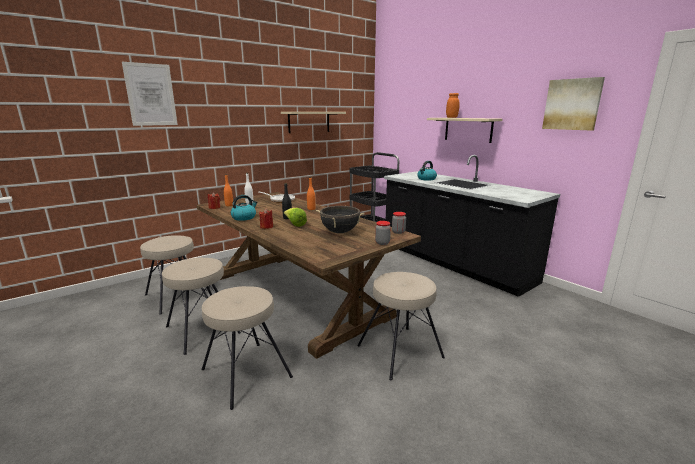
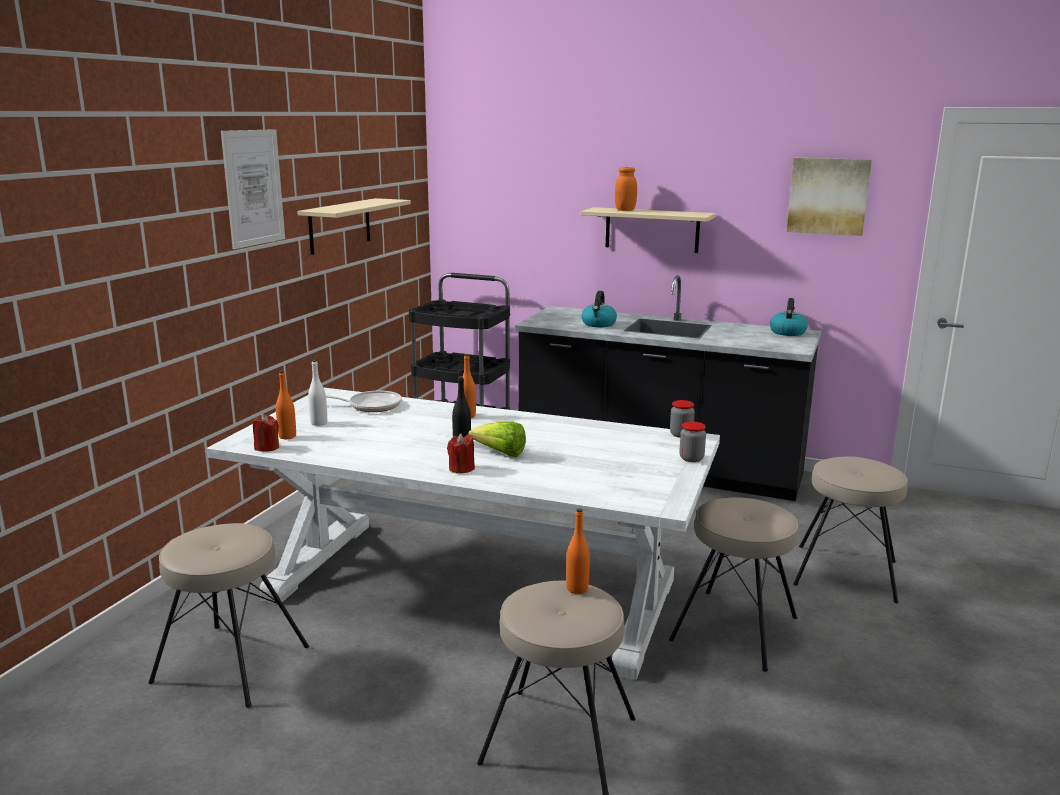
camera: 30 degrees left, 0 degrees up
picture [122,62,178,126] -> picture moved to [221,129,285,249]
beige stool [162,258,241,355] -> beige stool moved to [793,457,908,603]
brown dining table [197,192,421,359] -> white dining table [207,387,720,680]
kettle [231,195,258,221] -> kettle moved to [770,298,808,336]
black cooking pot [316,206,365,233] -> none
none -> orange bottle [566,508,590,594]

